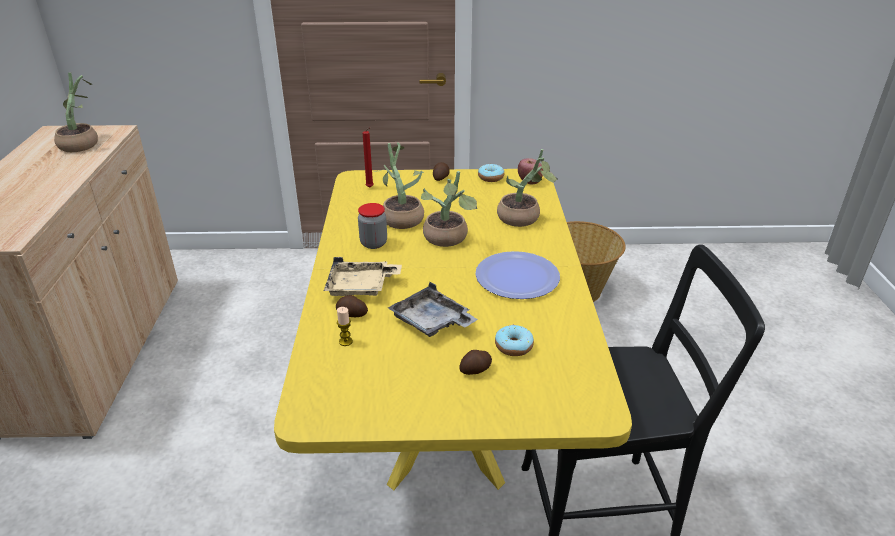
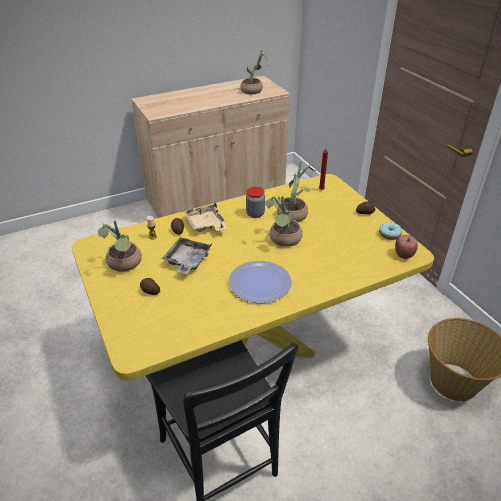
camera: 65 degrees right, 5 degrees up
donut [495,324,534,356] -> none
potted plant [497,149,558,227] -> potted plant moved to [97,220,142,272]

